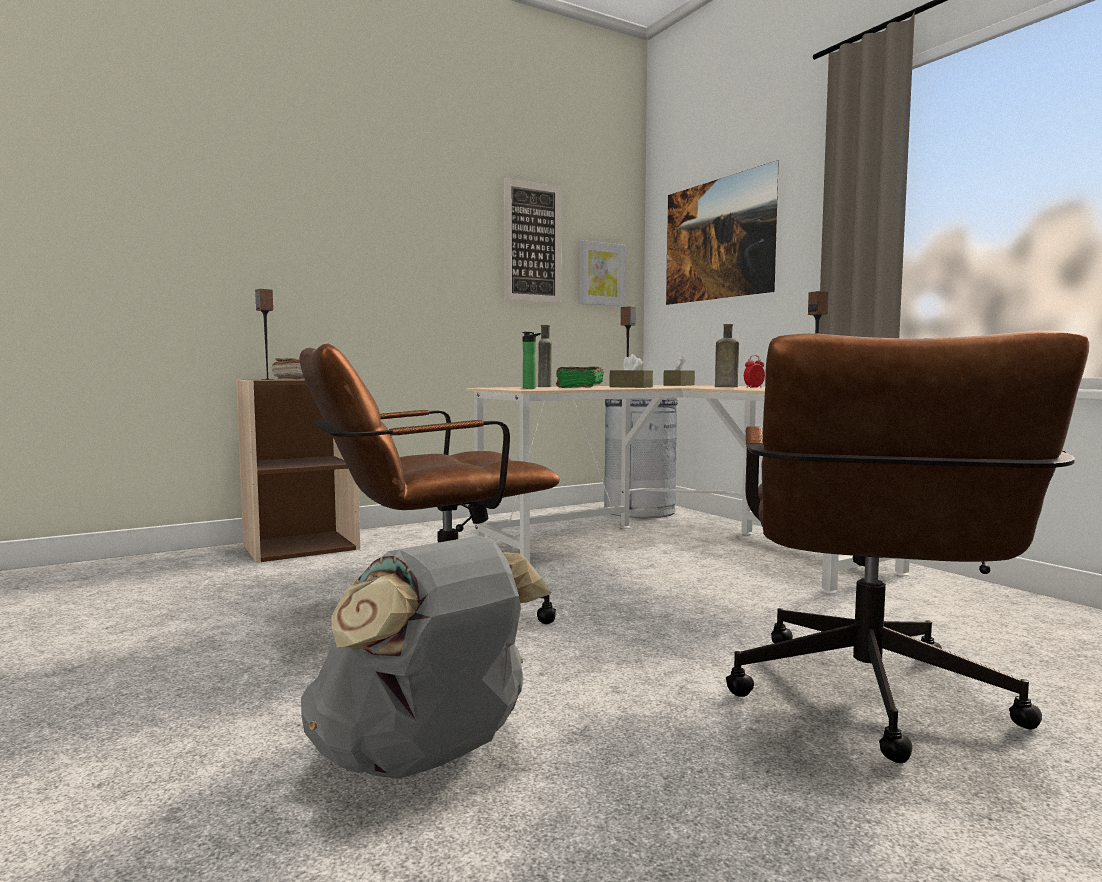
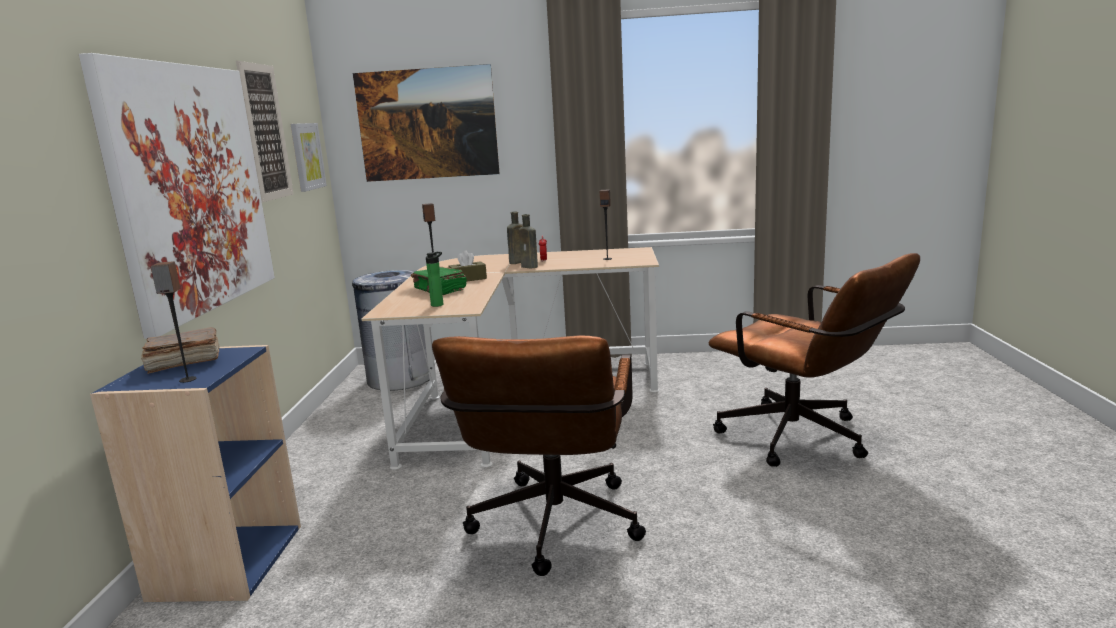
camera: 55 degrees left, 10 degrees up
brown bookcase [236,379,360,563] -> blue bookcase [90,345,301,602]
grey backpack [301,536,551,779] -> none
brown bottle [538,325,552,387] -> brown bottle moved to [519,214,538,269]
brown tissue box [663,356,695,386] -> none
none -> picture [79,53,275,339]

